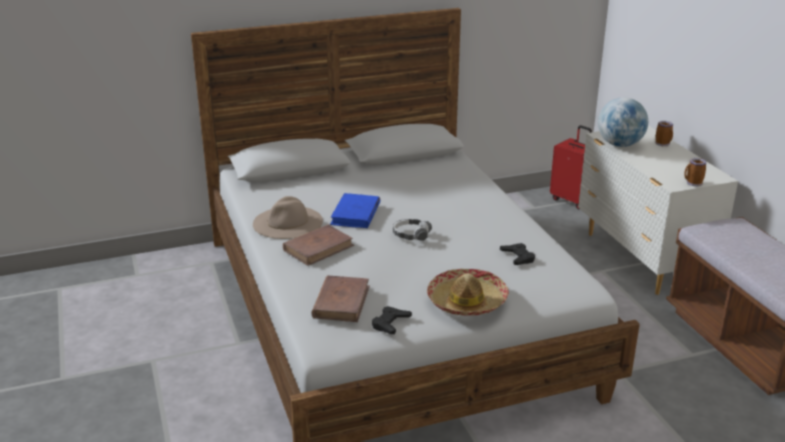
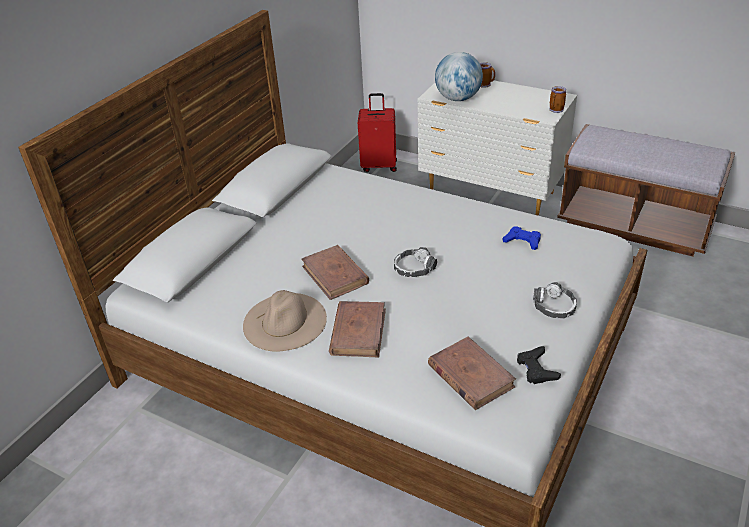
camera: 40 degrees left, 10 degrees up
blue book [330,193,380,228] -> brown book [301,245,369,300]
hat [427,269,509,316] -> headphones [533,282,577,319]
black game controller [500,243,535,265] -> blue game controller [503,227,541,250]

